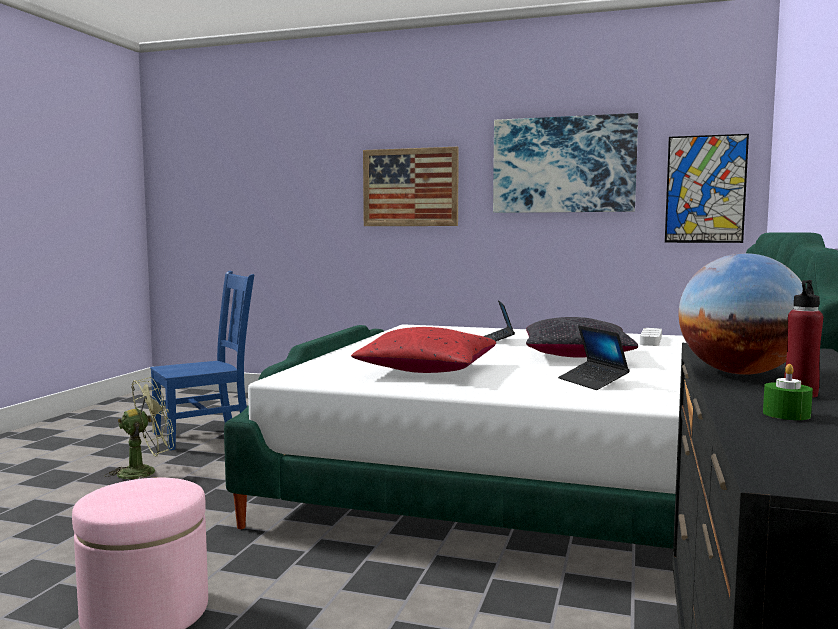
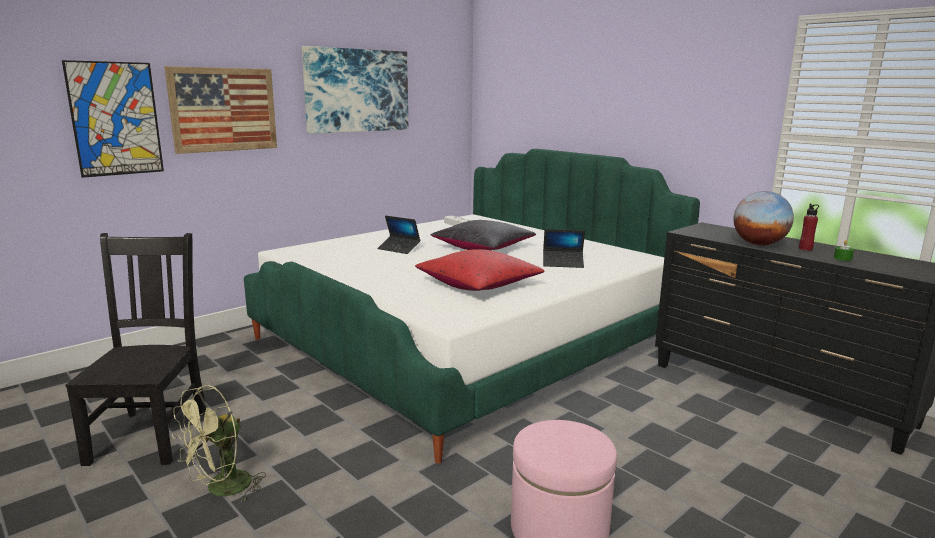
camera: 60 degrees left, 10 degrees up
green fan [104,377,174,479] -> green fan turned 135 degrees counterclockwise [172,385,266,501]
blue chair [150,271,254,450] -> black chair [65,233,206,466]
picture [665,134,749,243] -> picture moved to [62,60,164,178]

